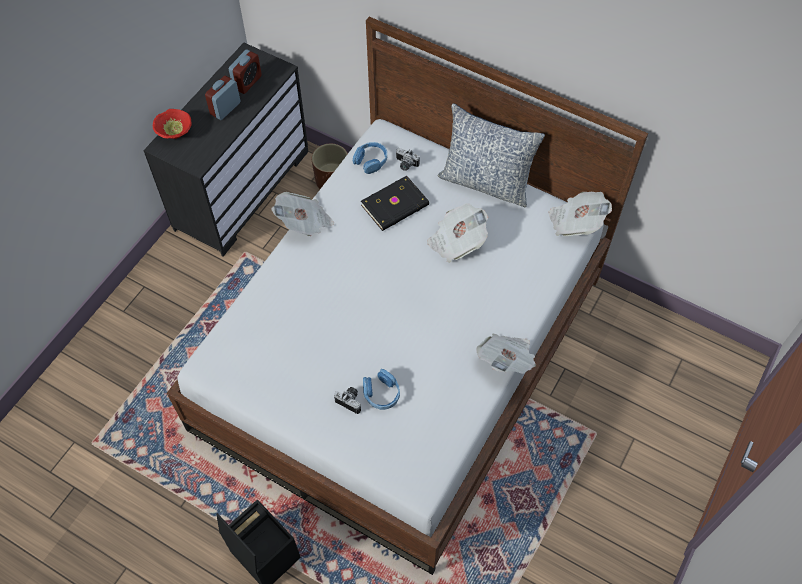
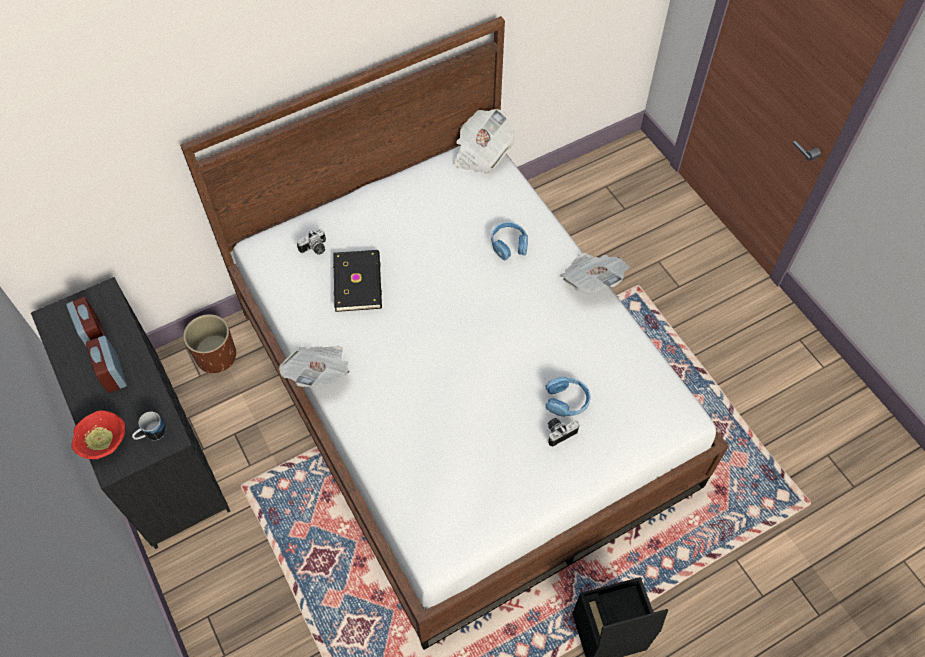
camera: 60 degrees left, 0 degrees up
blue headphones [353,142,387,174] -> blue headphones moved to [491,222,528,260]
newspaper [427,203,488,263] -> none
pillow [438,104,545,207] -> none
none -> mug [132,412,166,440]

